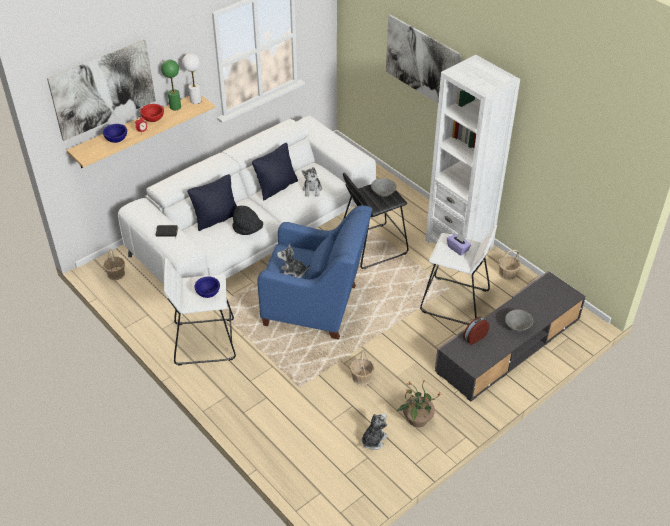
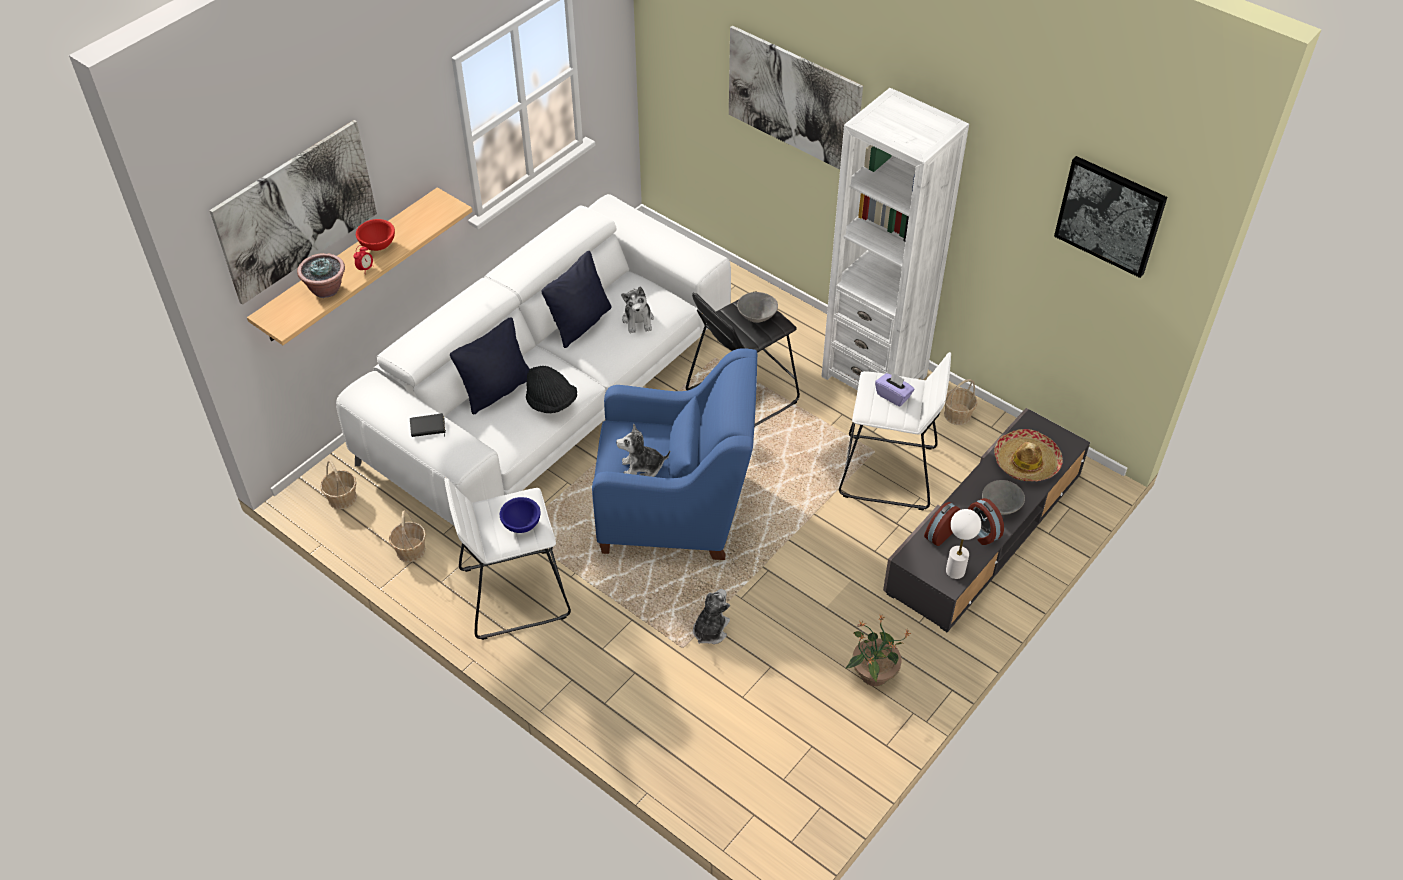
camera: 10 degrees left, 5 degrees up
blue bowl [103,124,127,143] -> potted plant [297,253,345,298]
green table lamp [161,60,181,110] -> none
white table lamp [182,53,202,104] -> white table lamp moved to [946,509,981,579]
basket [350,350,374,385] -> basket moved to [389,511,426,562]
plush toy [362,413,388,450] -> plush toy moved to [693,589,730,644]
none -> alarm clock [968,498,1004,545]
none -> hat [994,429,1063,481]
none -> picture [1054,156,1167,278]

